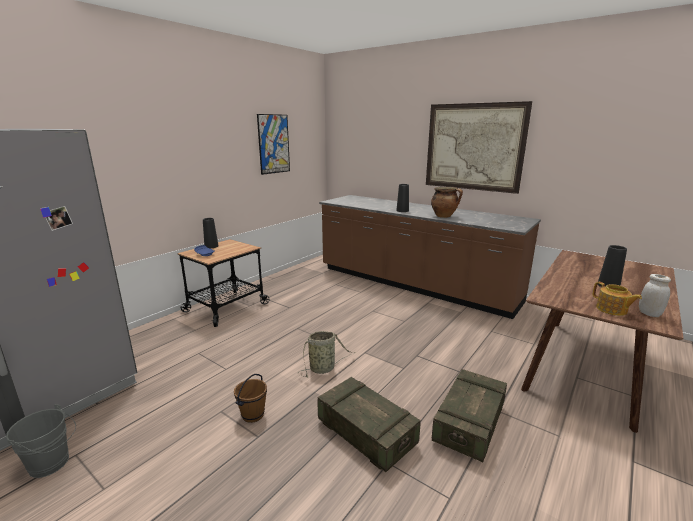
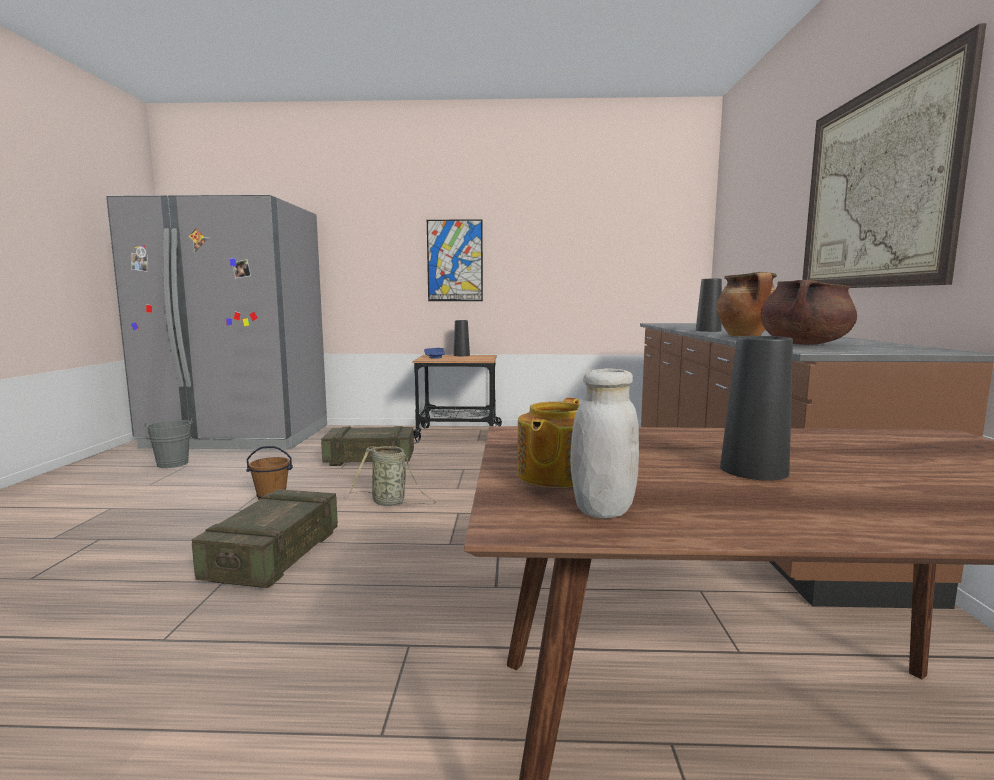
camera: 55 degrees right, 10 degrees down
picture [257,114,290,175] -> picture moved to [427,219,483,301]
crate [432,369,507,462] -> crate moved to [321,426,414,466]
none -> brown cooking pot [761,280,857,345]

